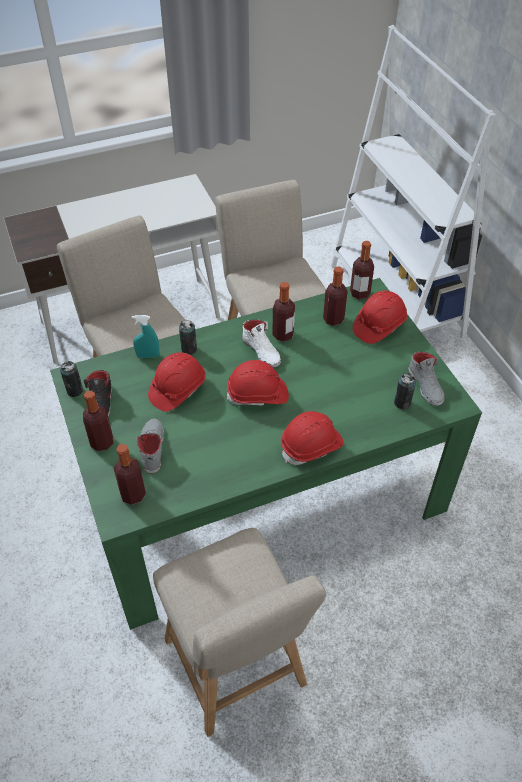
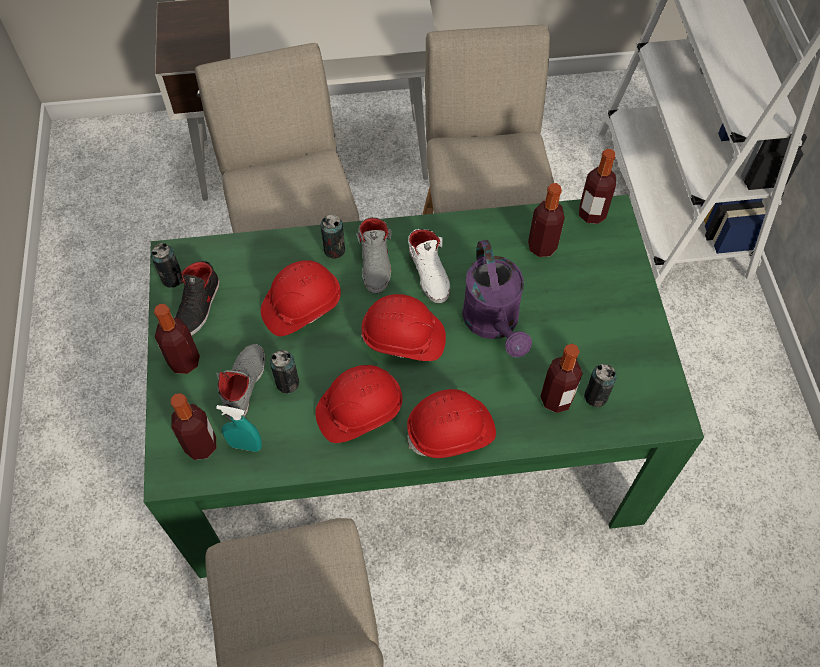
camera: 15 degrees right, 10 degrees up
turquoise spray bottle [132,315,159,358] -> turquoise spray bottle moved to [216,405,262,452]
bottle [272,282,295,342] -> bottle moved to [540,344,583,413]
red hard hat [353,290,407,344] -> red hard hat moved to [315,365,403,443]
grey shoe [408,352,444,406] -> grey shoe moved to [357,217,392,293]
none -> can [270,350,299,394]
none -> purple watering can [462,240,532,357]

